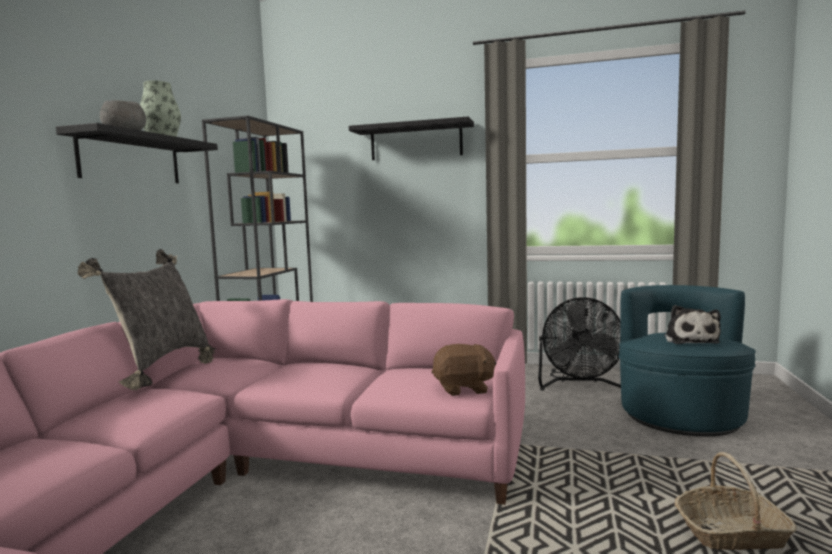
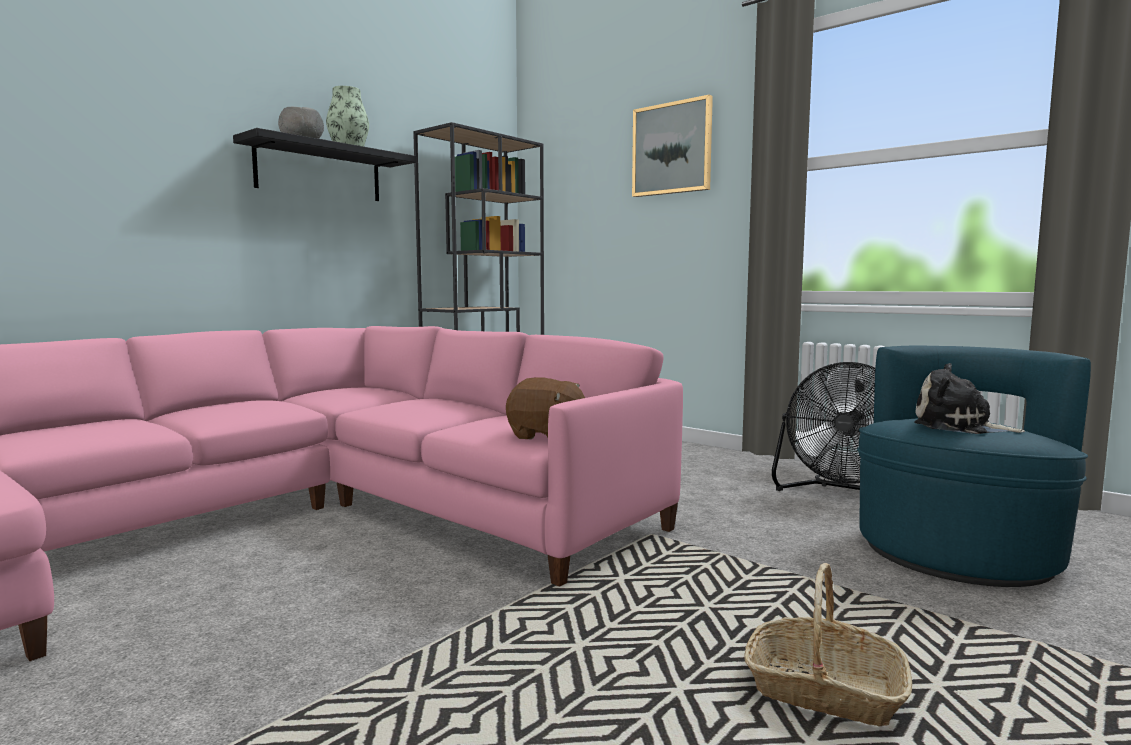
camera: 25 degrees right, 0 degrees up
pillow [77,249,217,391] -> none
black shelf [349,117,474,160] -> picture [632,95,713,197]
plush toy [664,305,721,344] -> plush toy turned 90 degrees clockwise [915,363,1025,434]

